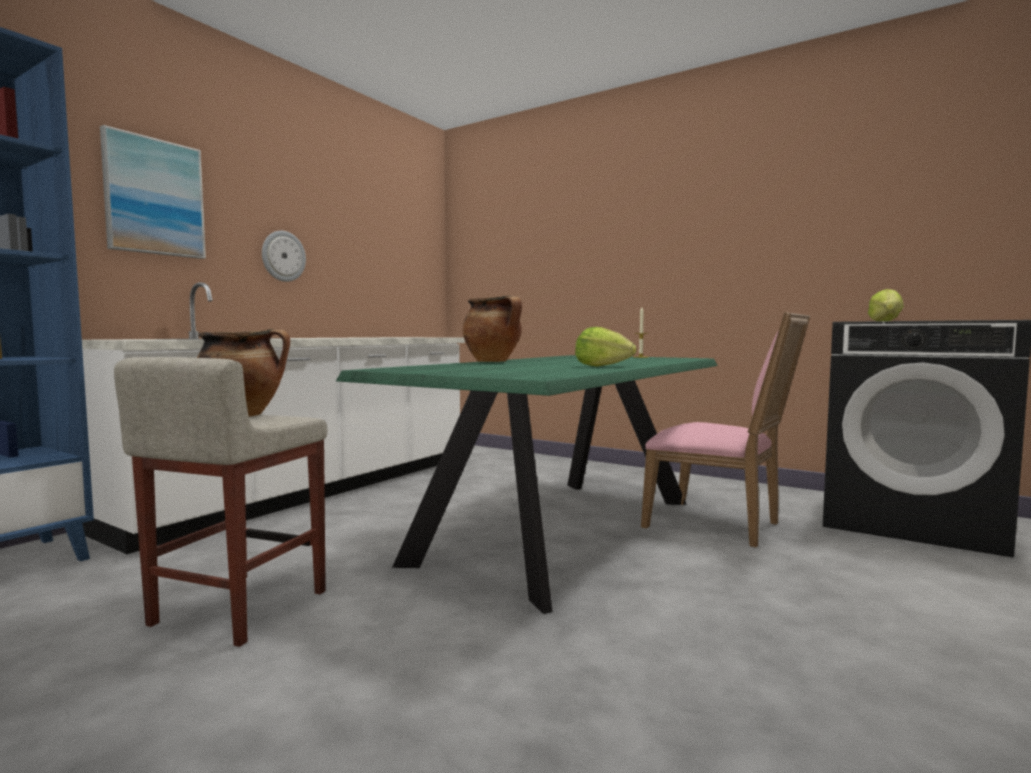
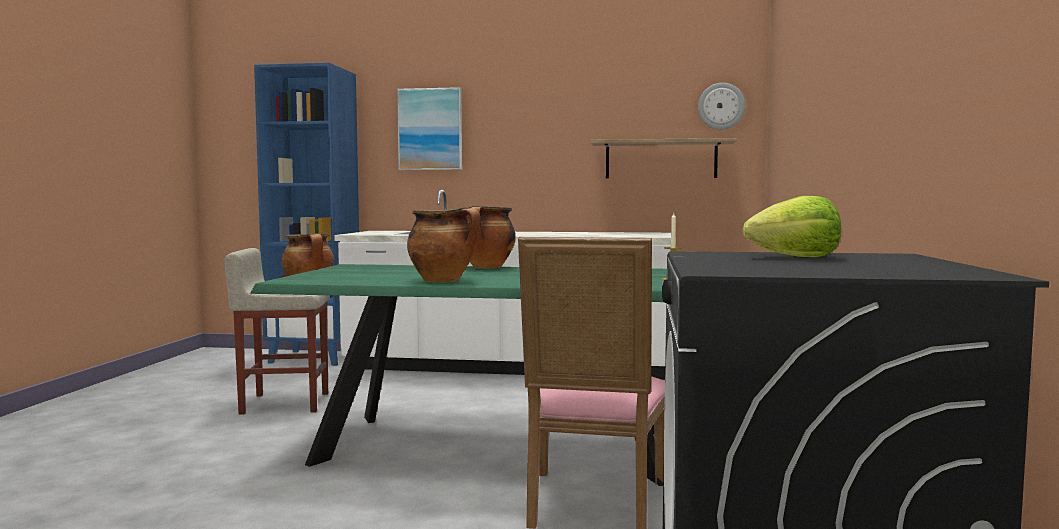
camera: 65 degrees right, 0 degrees up
wall clock [262,231,306,282] -> wall clock moved to [698,83,745,130]
lettuce [575,327,636,367] -> cooking pot [407,207,480,282]
none -> shelf [590,138,737,178]

